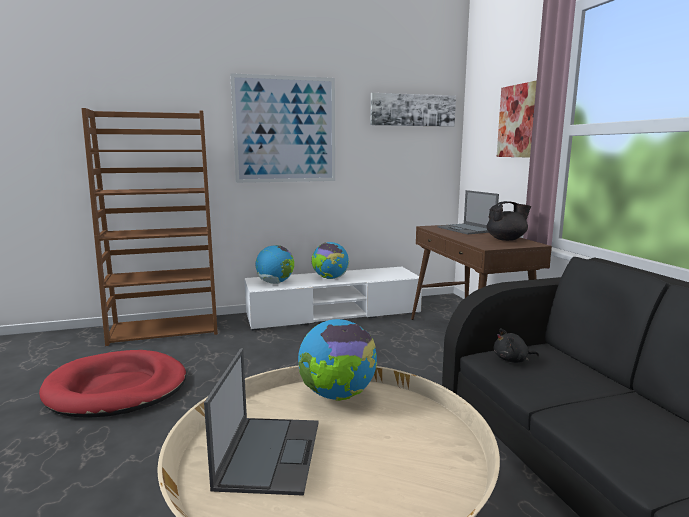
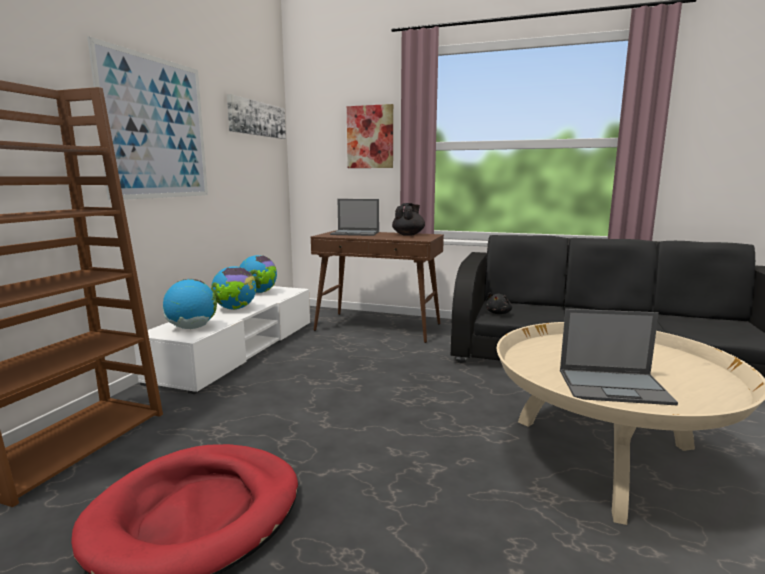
camera: 55 degrees left, 0 degrees up
laptop [204,348,319,496] -> laptop turned 150 degrees clockwise [560,309,678,405]
globe [298,319,377,401] -> globe moved to [240,255,277,294]

